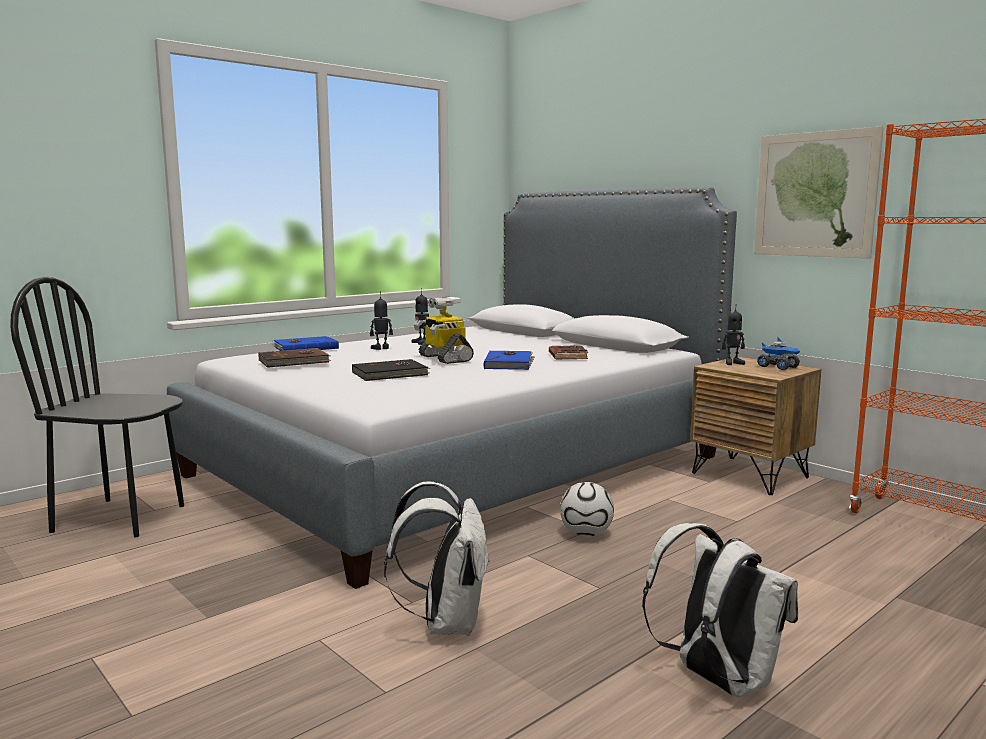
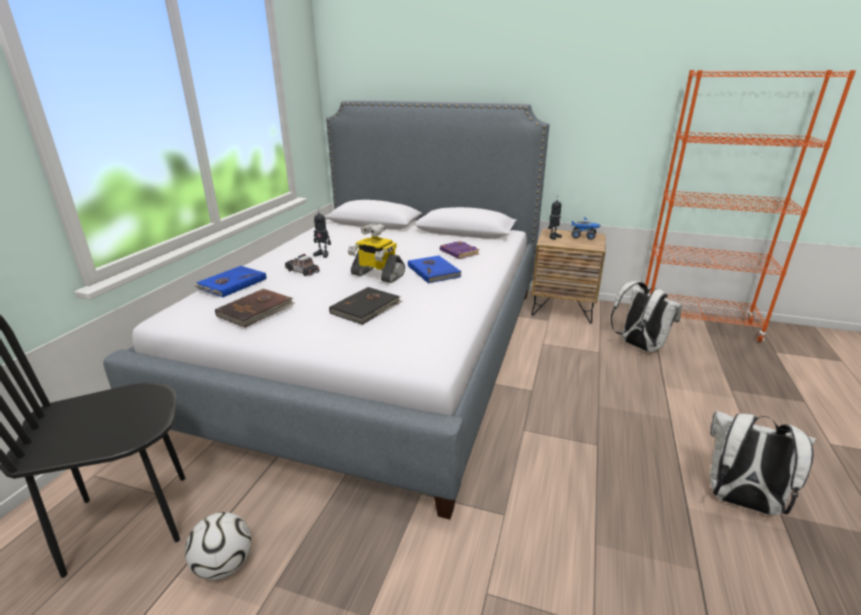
camera: 30 degrees left, 15 degrees up
toy robot [370,294,393,350] -> toy car [285,254,320,276]
white backpack [384,481,490,636] -> white backpack moved to [611,281,682,352]
brown book [549,345,588,360] -> purple book [440,241,479,259]
football [560,482,614,537] -> football moved to [185,512,251,580]
picture [754,126,884,258] -> none

